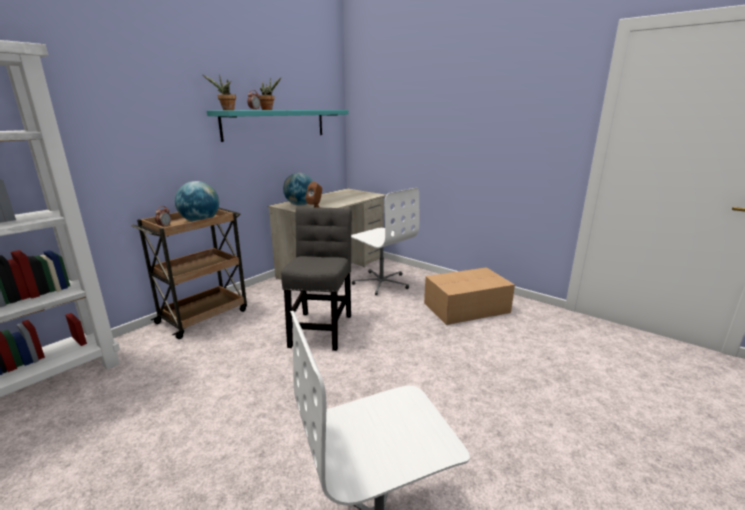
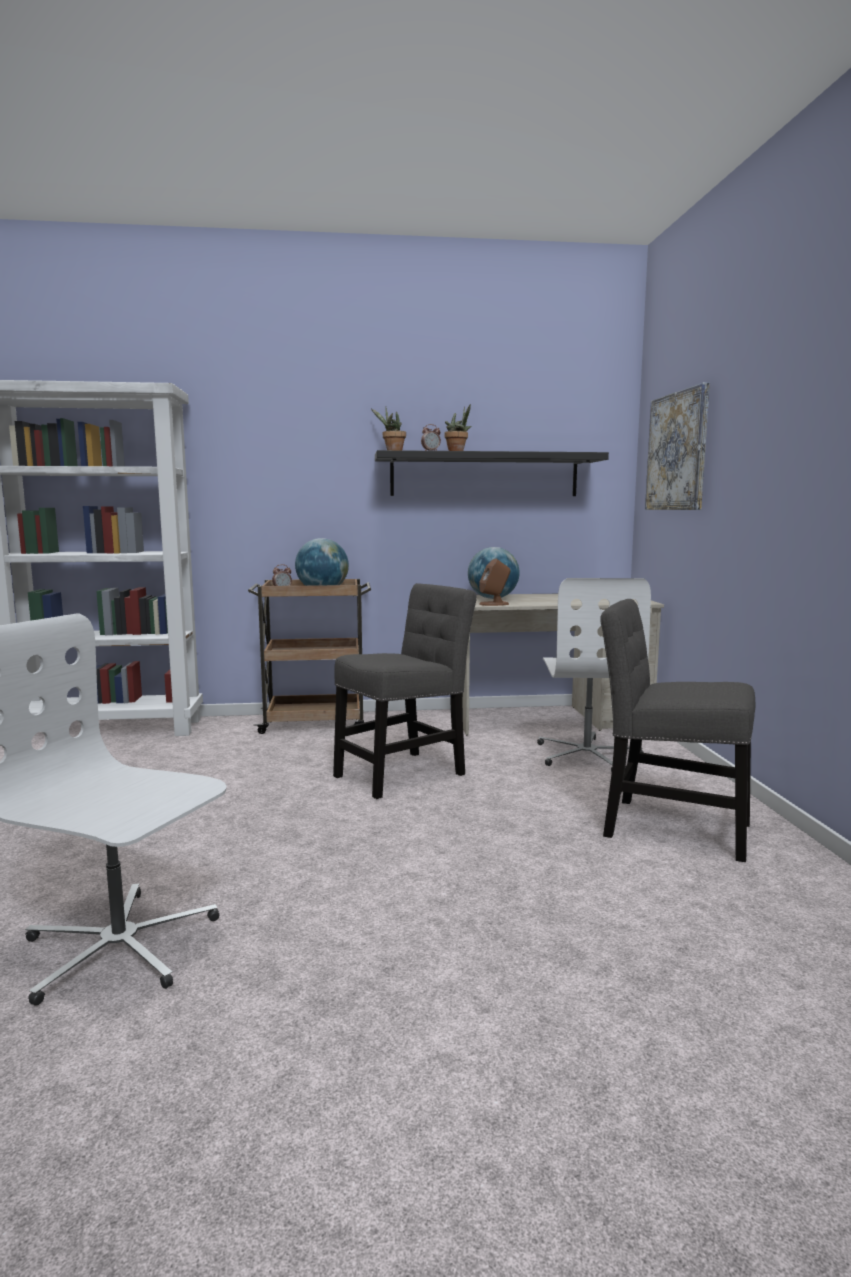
camera: 45 degrees right, 10 degrees down
turquoise shelf [207,110,348,142] -> black shelf [375,450,609,496]
cardboard box [424,267,515,325] -> grey chair [600,599,756,862]
none -> picture [645,382,710,510]

